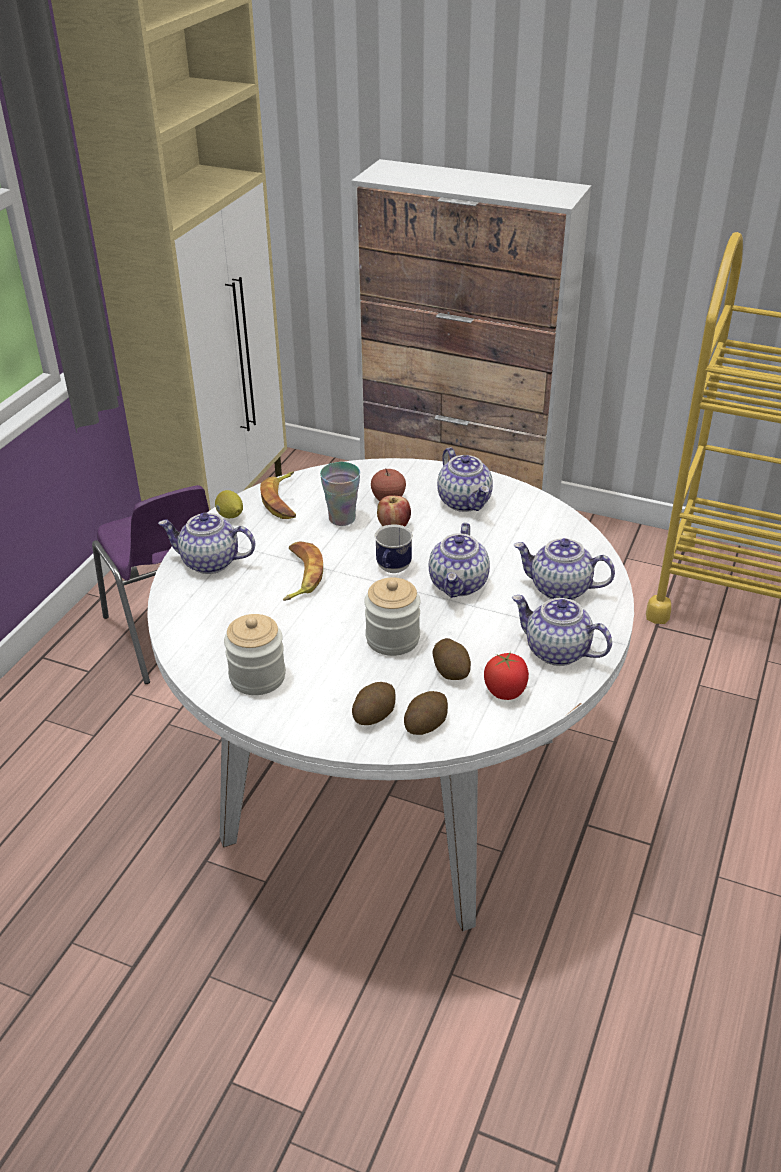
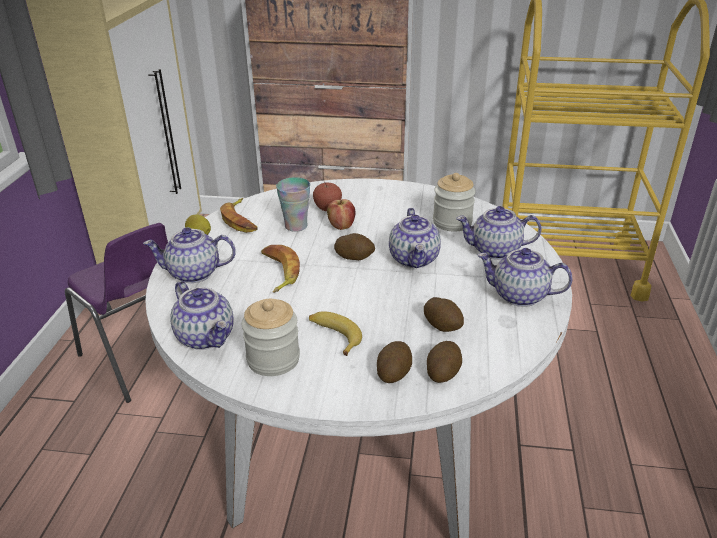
camera: 15 degrees left, 5 degrees down
jar [364,577,420,656] -> jar moved to [433,173,476,232]
mug [374,524,413,573] -> potato [334,233,375,260]
teapot [437,447,493,512] -> teapot moved to [170,281,234,350]
tomato [484,652,529,700] -> none
none -> banana [309,311,362,356]

